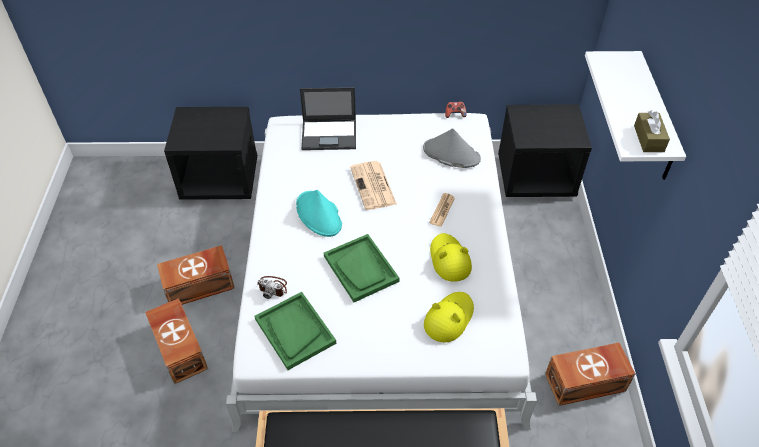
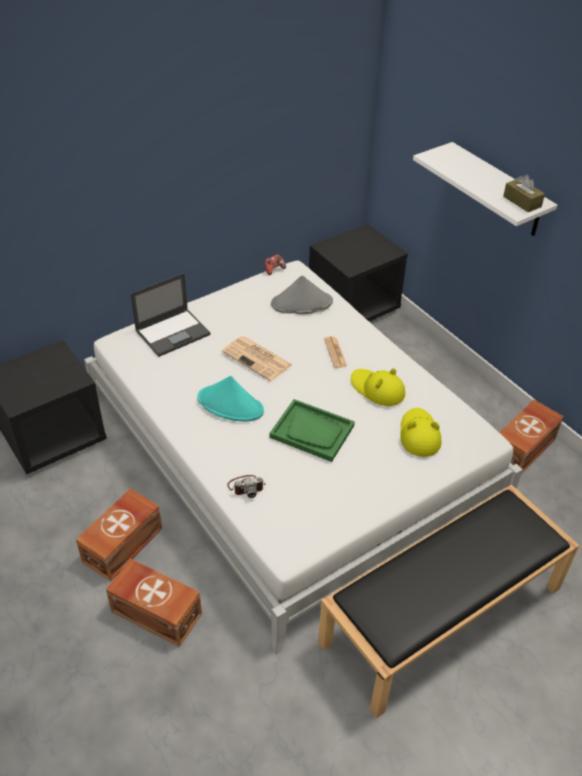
camera: 35 degrees left, 5 degrees down
green tray [255,292,336,370] -> none

